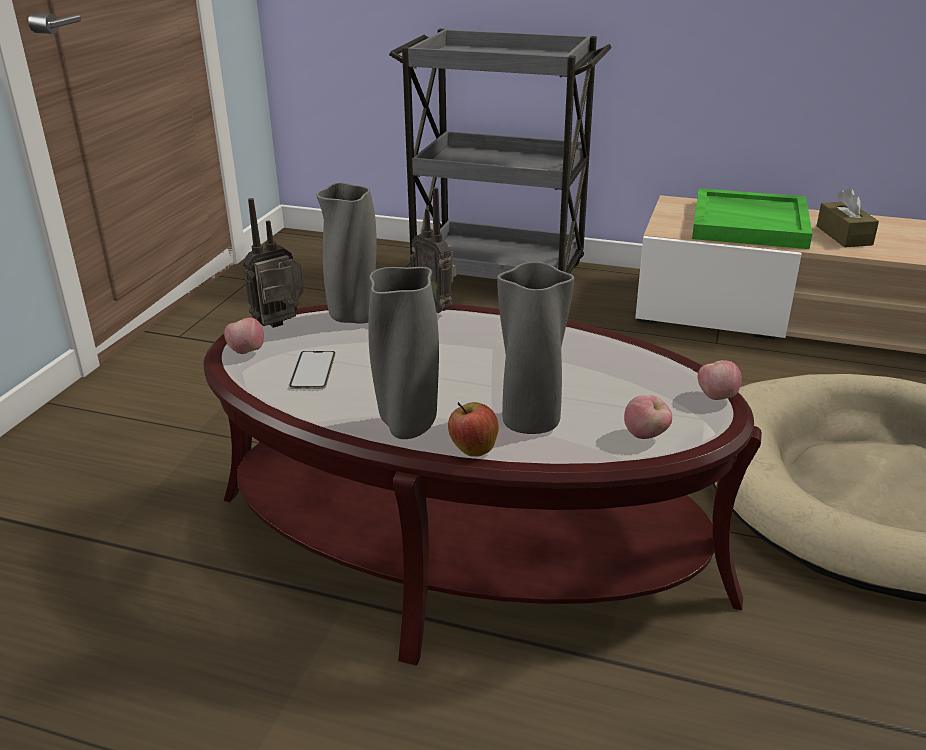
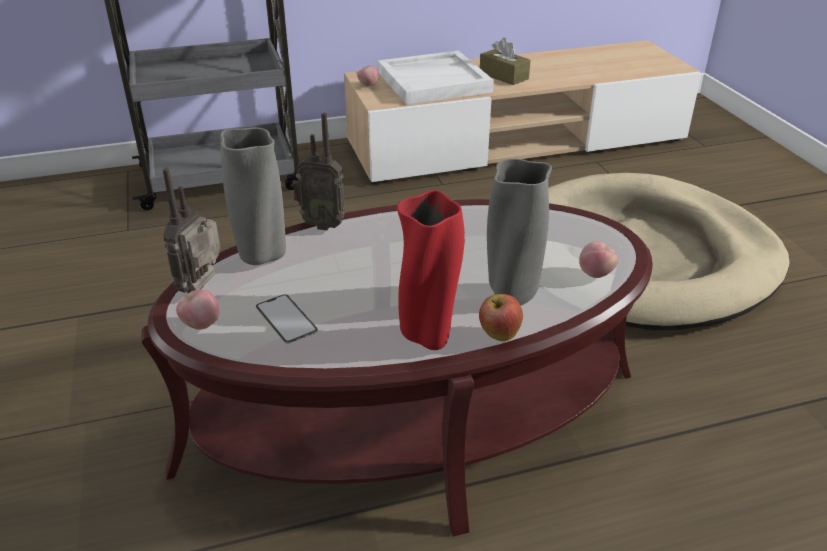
camera: 35 degrees left, 5 degrees up
grey vase [368,267,439,439] -> red vase [397,190,464,350]
green tray [692,188,812,249] -> white tray [378,51,494,105]
apple [698,360,742,400] -> apple moved to [357,65,379,86]

